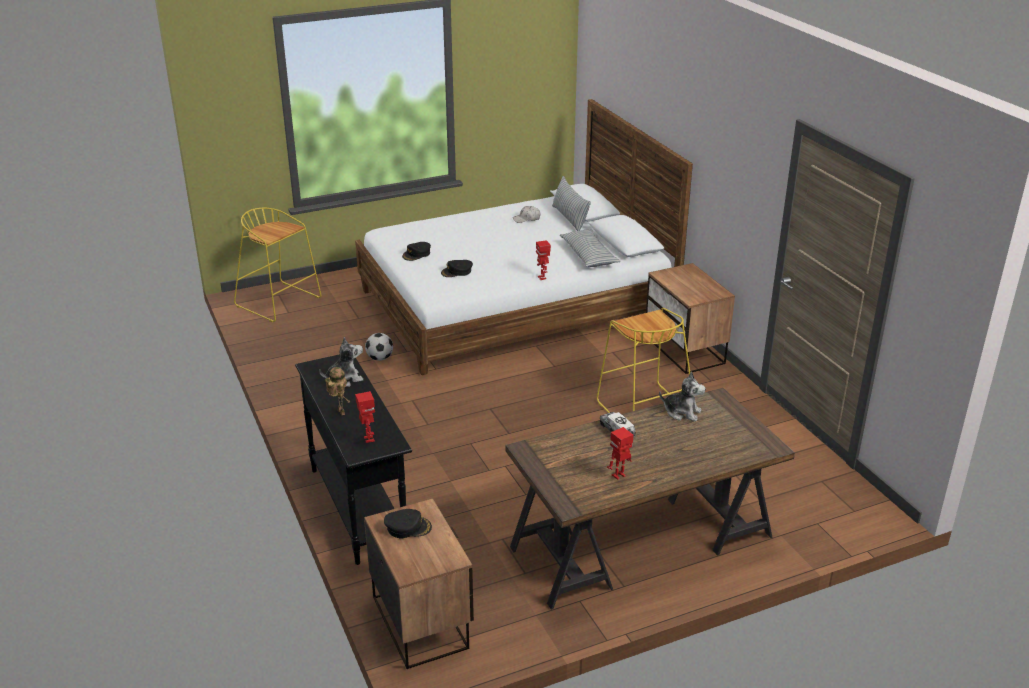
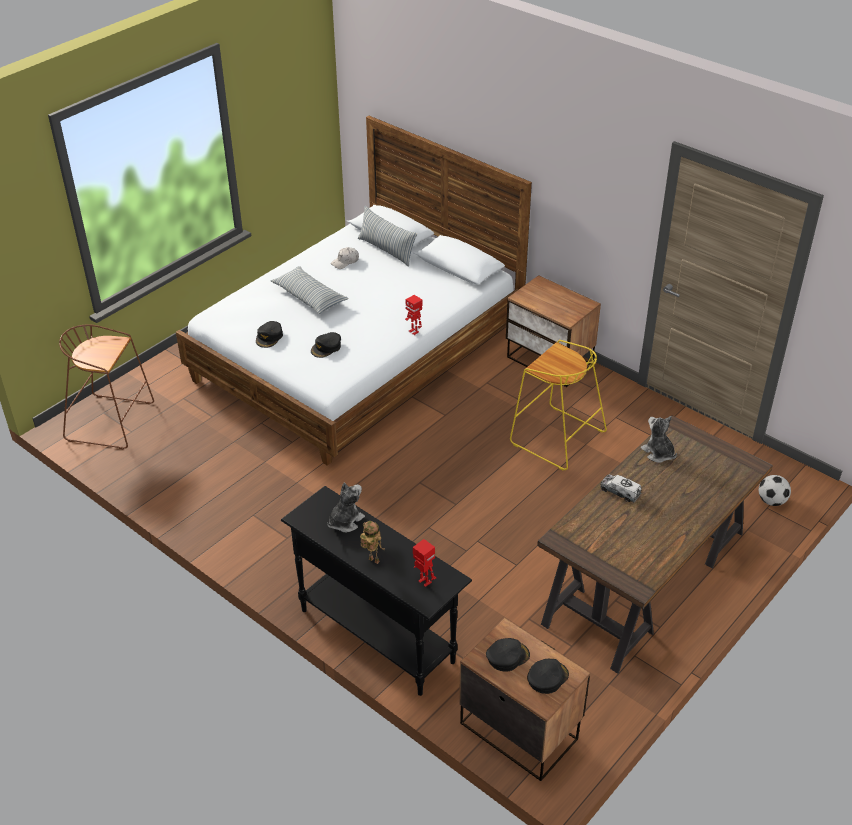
camera: 25 degrees left, 10 degrees up
yellow stool [234,208,321,322] -> brown stool [59,324,154,449]
football [365,333,393,361] -> football moved to [759,475,791,506]
pillow [560,230,621,267] -> pillow moved to [271,266,349,314]
toy robot [607,427,633,480] -> none
plush toy [659,371,706,421] -> plush toy turned 120 degrees counterclockwise [641,416,677,463]
none -> black cap [527,659,569,694]

